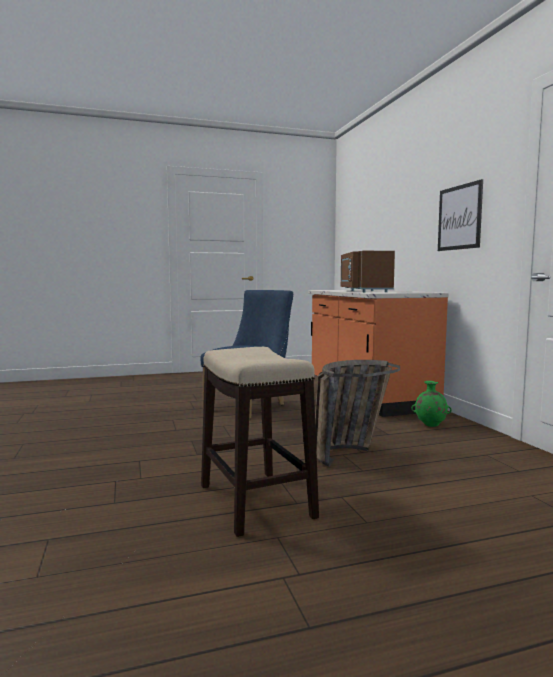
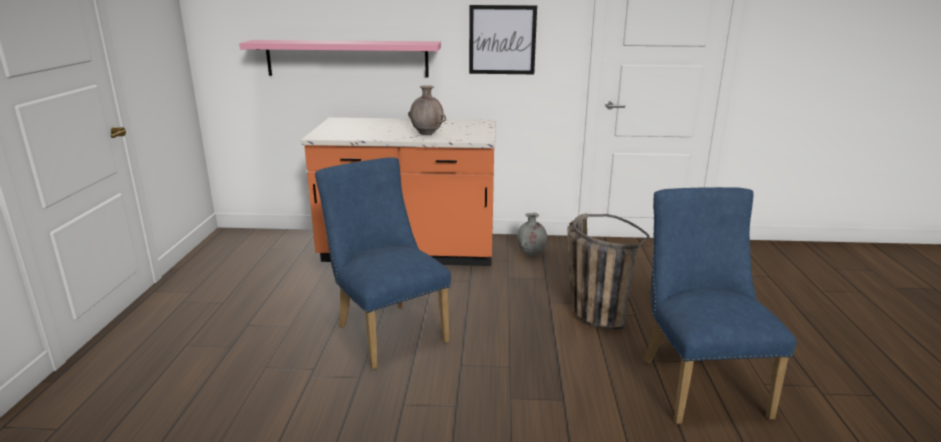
camera: 70 degrees left, 15 degrees up
stool [201,347,319,537] -> blue chair [644,187,797,424]
brown microwave [341,251,395,292] -> brown vase [408,85,446,135]
green vase [411,381,452,427] -> grey vase [517,213,547,256]
none -> pink shelf [239,40,441,78]

